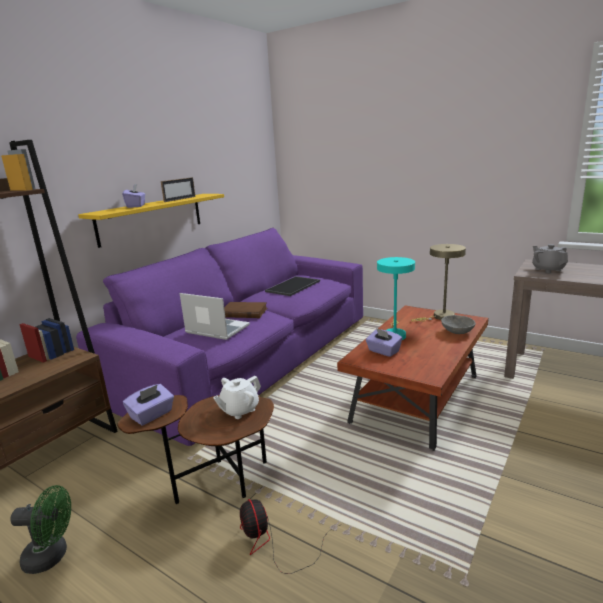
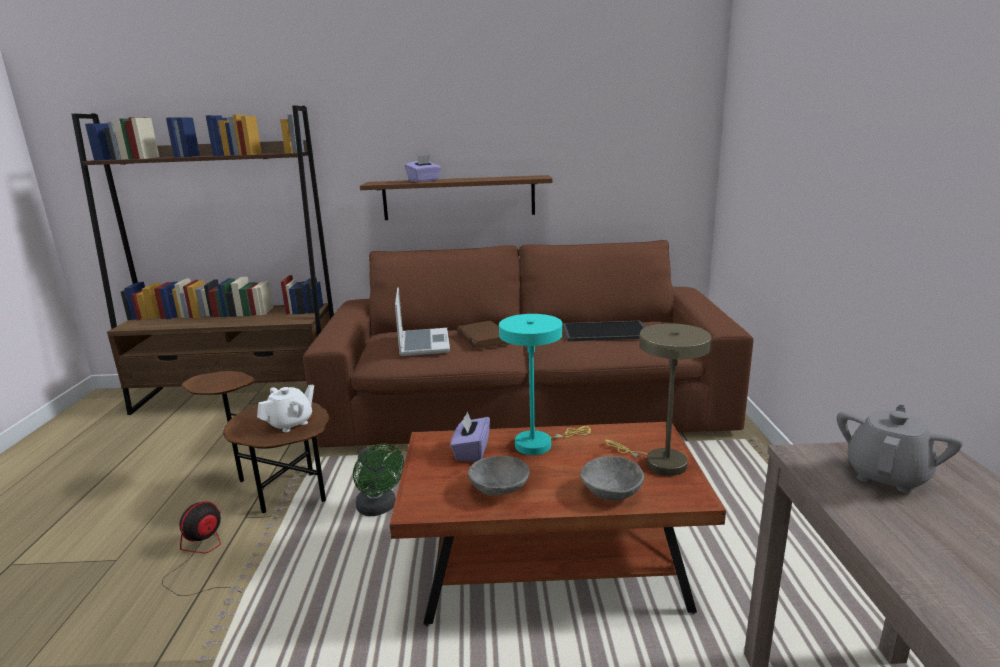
camera: 55 degrees right, 0 degrees up
green fan [10,485,71,574] -> green fan moved to [353,444,405,516]
purple sofa [76,228,363,446] -> brown sofa [303,240,754,447]
yellow shelf [78,194,224,248] -> brown shelf [360,175,553,220]
purple tissue box [123,384,174,425] -> none
picture frame [161,177,195,202] -> none
white teapot [213,376,261,419] -> white teapot turned 120 degrees clockwise [257,385,314,432]
none -> grey bowl [468,456,530,496]

